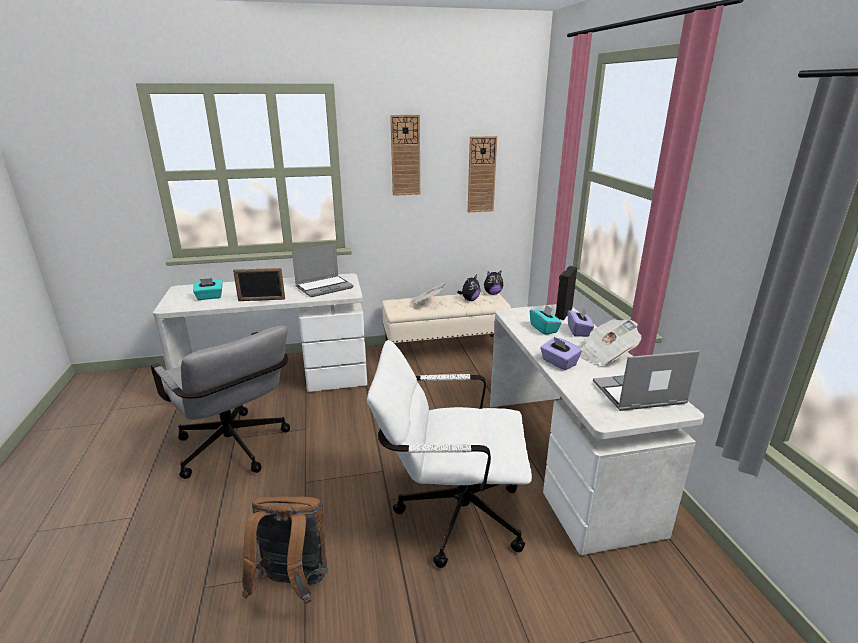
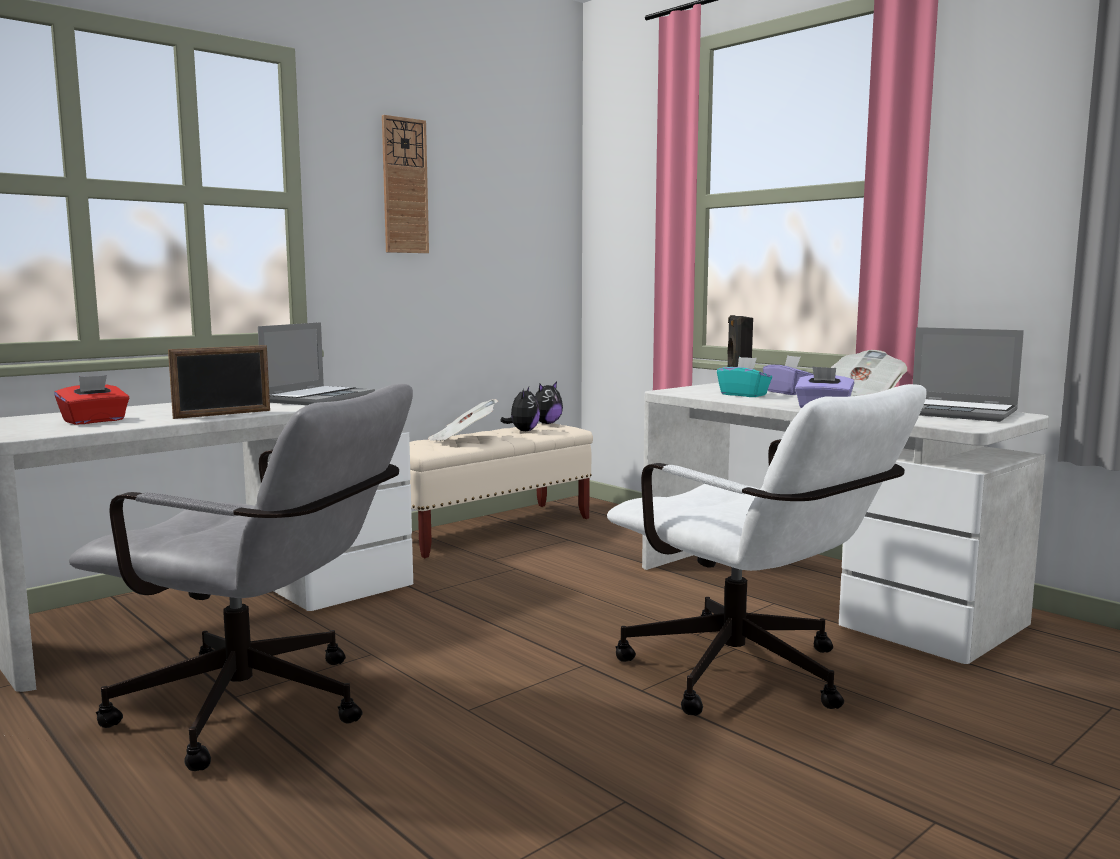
camera: 30 degrees left, 15 degrees down
turquoise tissue box [193,278,223,300] -> red tissue box [54,375,129,424]
brown backpack [242,497,328,604] -> none
white office chair [367,340,532,568] -> white office chair turned 105 degrees counterclockwise [607,384,927,716]
wall clock [468,136,497,212] -> none
laptop [593,350,700,411] -> laptop turned 105 degrees counterclockwise [913,327,1024,422]

